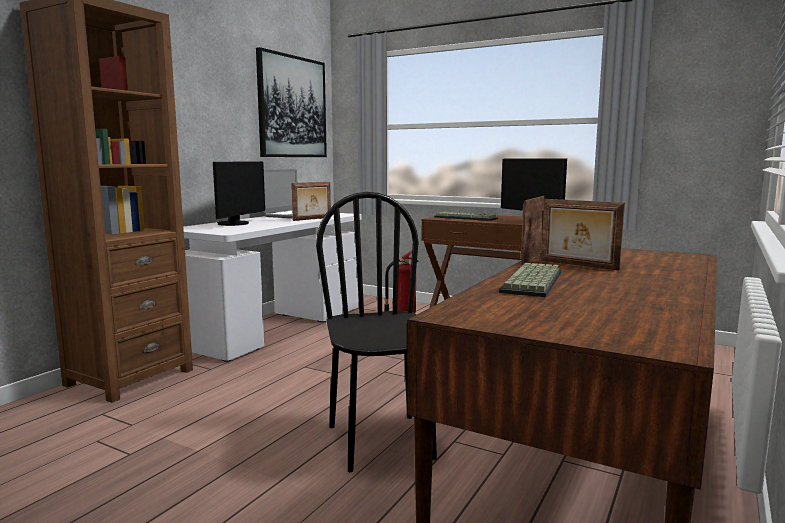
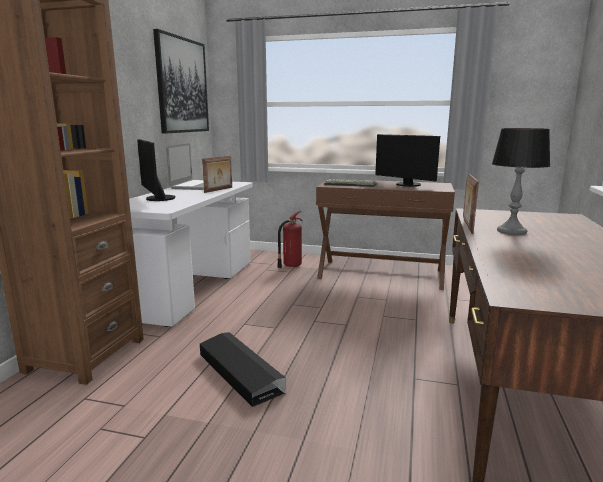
camera: 15 degrees left, 5 degrees up
monitor [213,161,265,226] -> monitor turned 150 degrees clockwise [137,139,176,201]
black chair [316,192,437,472] -> none
keyboard [499,263,562,297] -> none
picture frame [541,199,625,270] -> table lamp [492,128,551,235]
none -> black storage box [200,332,286,407]

